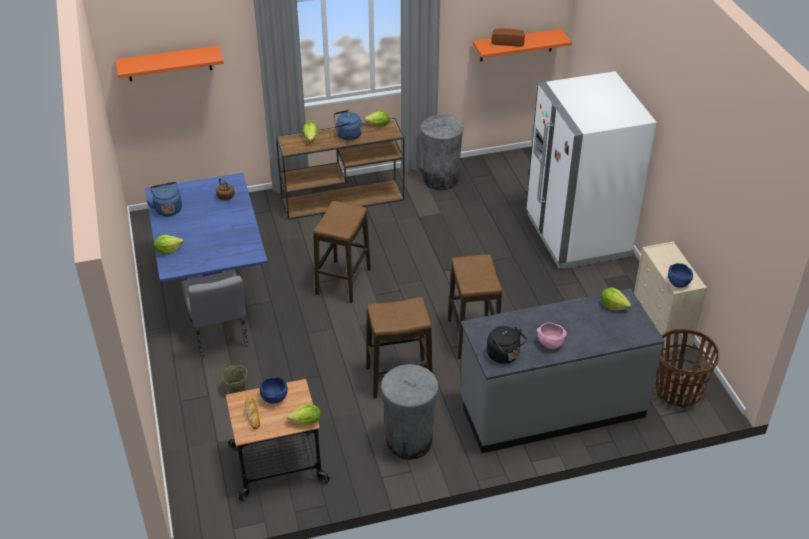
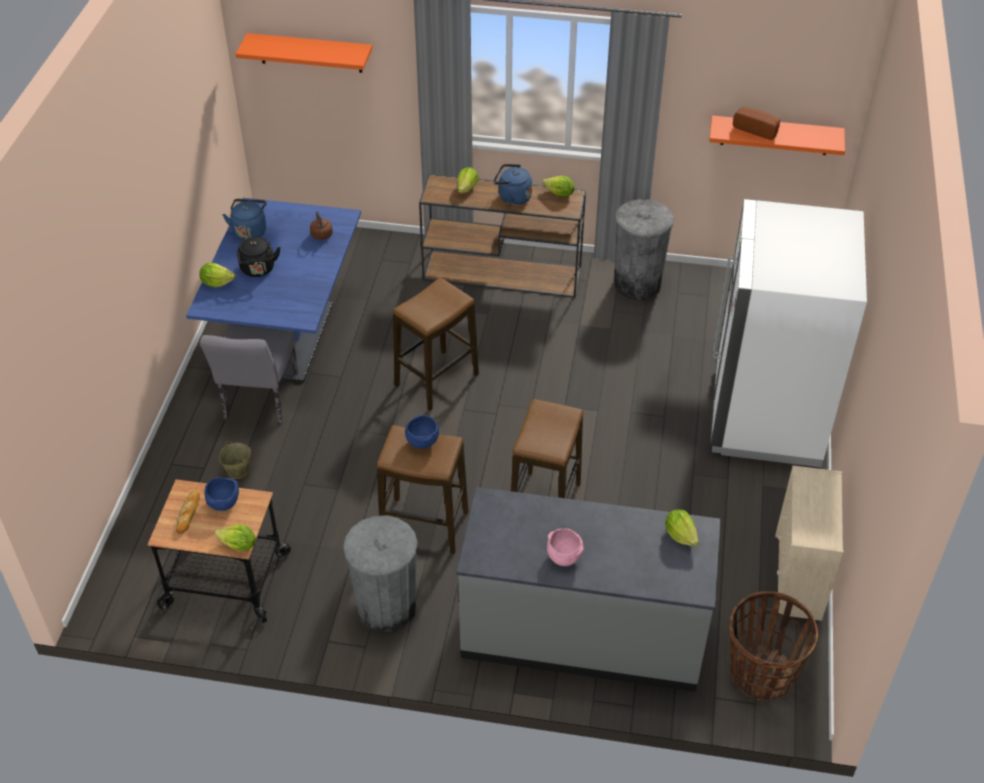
camera: 25 degrees right, 5 degrees up
black kettle [487,326,527,364] -> black kettle moved to [237,237,280,277]
blue bowl [668,263,693,288] -> blue bowl moved to [405,415,439,449]

